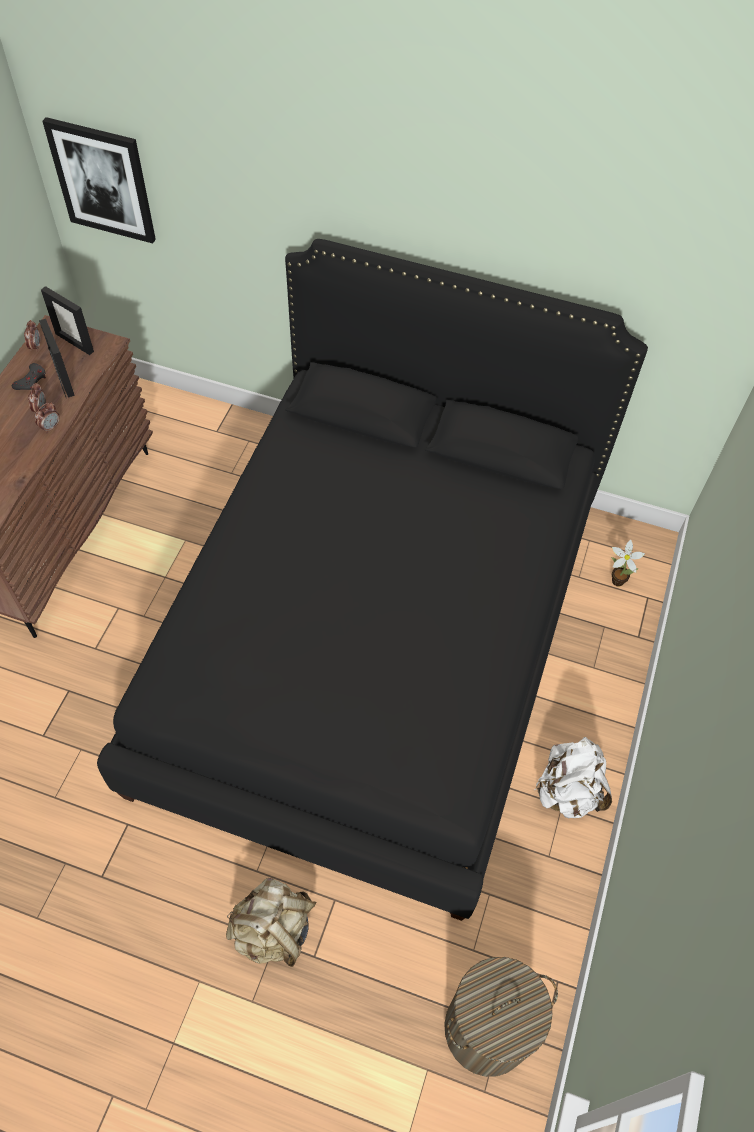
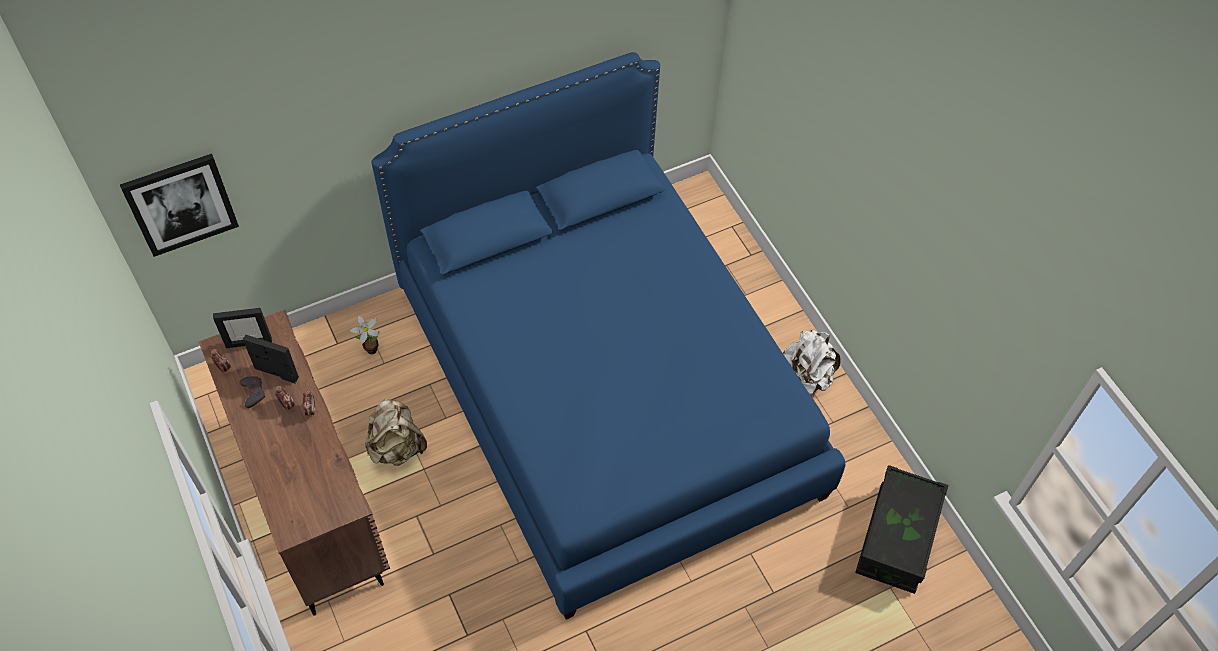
camera: 45 degrees left, 0 degrees up
black bed [97,239,648,921] -> blue bed [372,52,845,620]
beige backpack [226,878,316,967] -> beige backpack moved to [365,398,427,466]
laundry basket [444,957,558,1077] -> black storage box [855,465,949,594]
potted plant [611,540,645,587] -> potted plant moved to [350,316,380,354]

